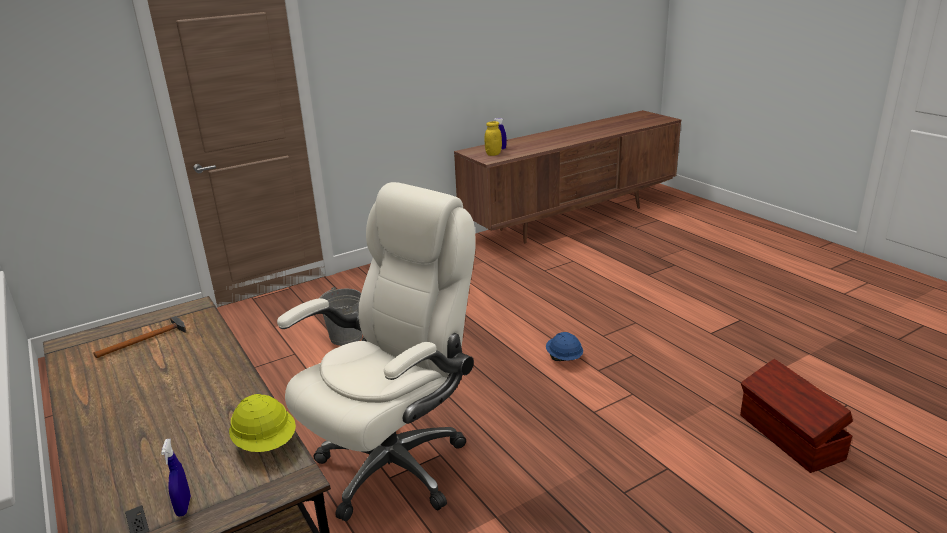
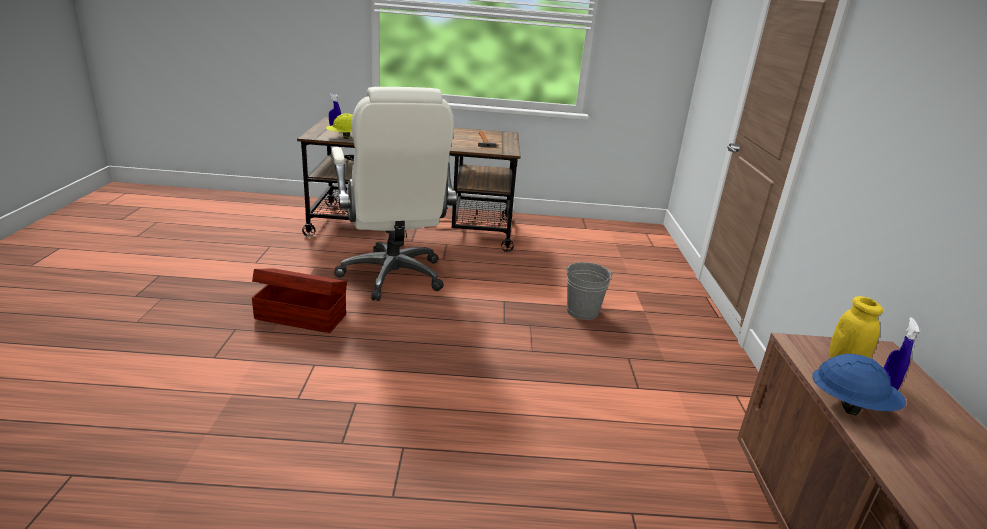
camera: 120 degrees right, 0 degrees up
blue hard hat [546,332,583,361] -> blue hard hat moved to [812,354,906,416]
brown storage box [740,359,853,473] -> brown storage box moved to [252,269,347,333]

